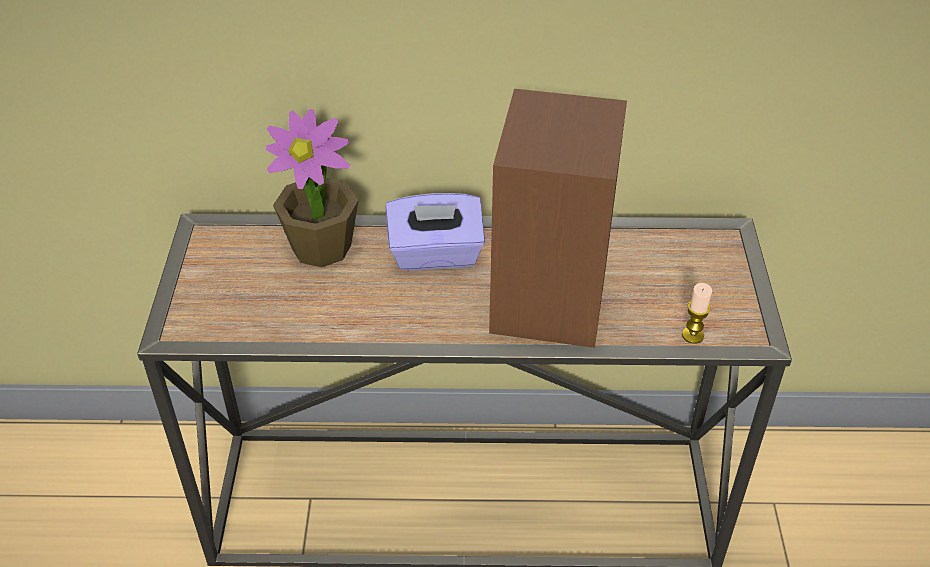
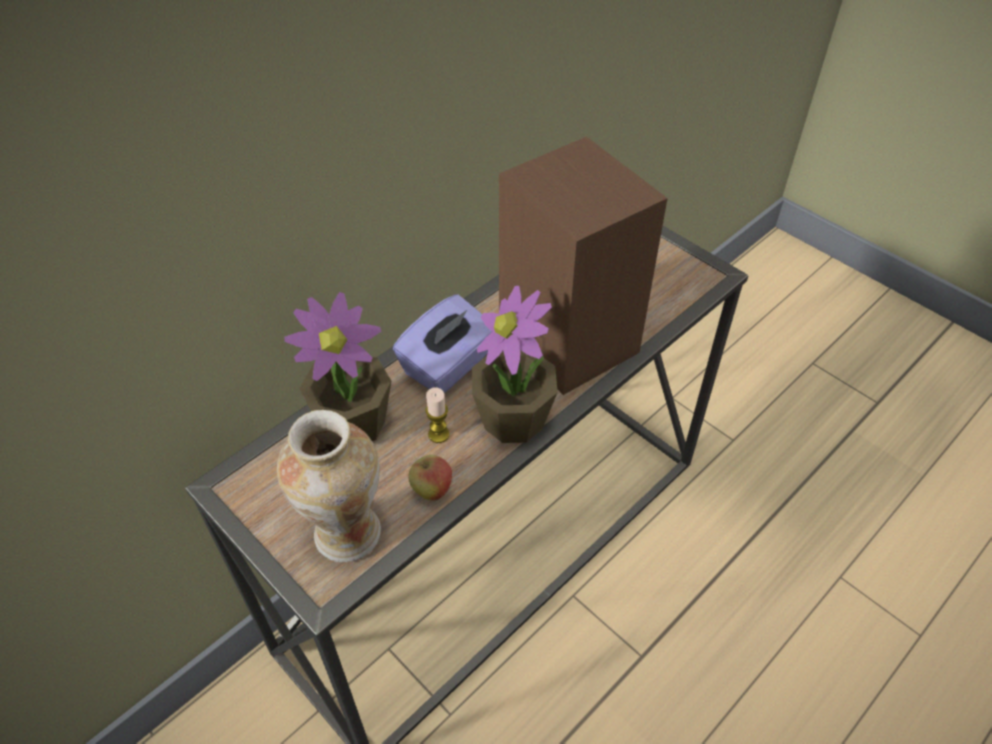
camera: 45 degrees left, 5 degrees up
candle [682,283,712,344] -> candle moved to [426,387,449,443]
none -> vase [277,410,381,562]
none -> apple [408,455,452,501]
none -> potted plant [472,286,558,443]

